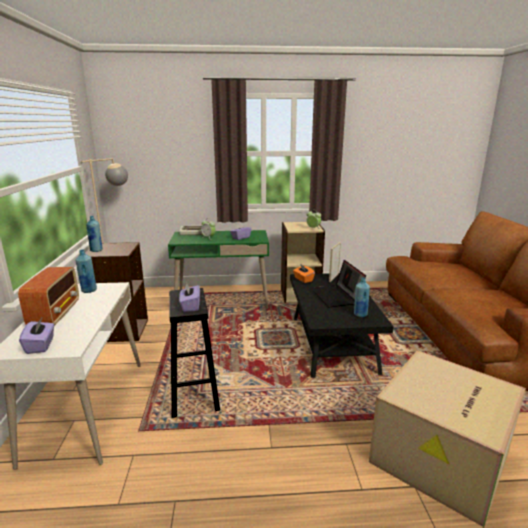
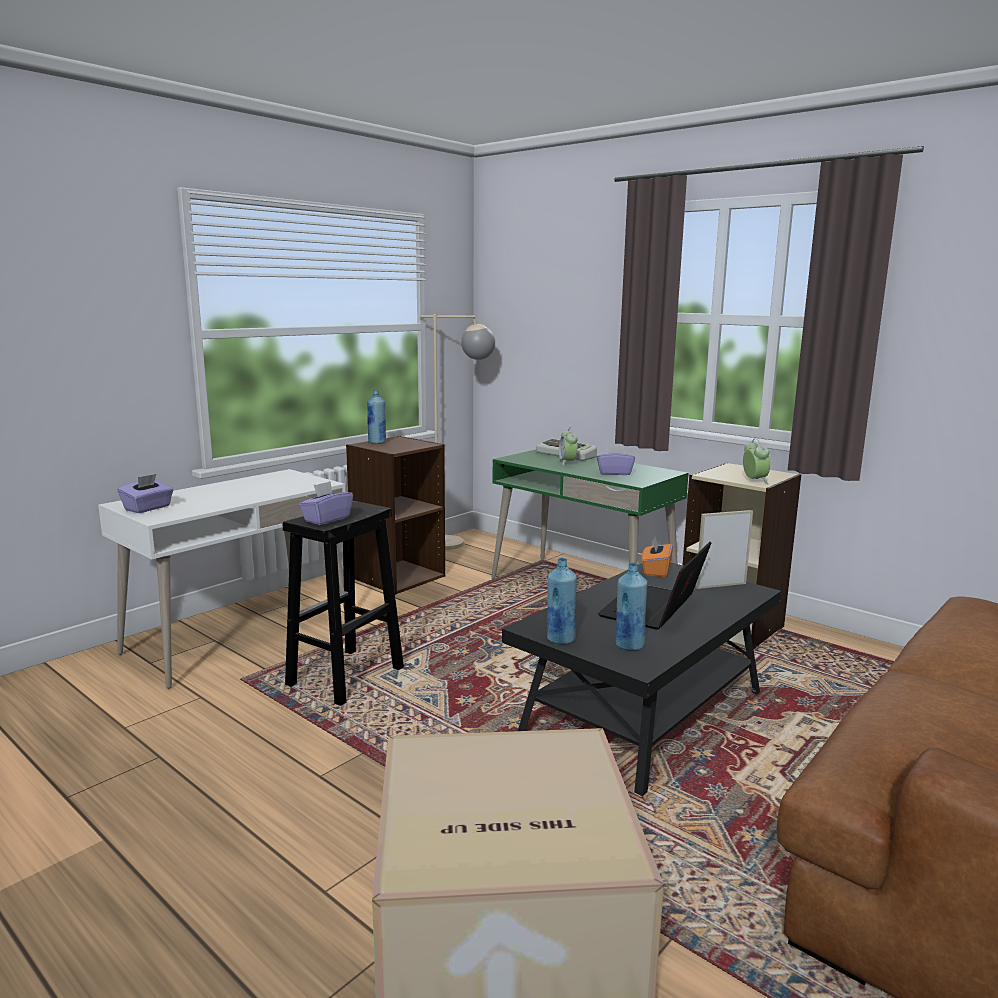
camera: 45 degrees right, 5 degrees down
radio [18,267,79,326] -> none
blue bottle [75,250,97,293] -> blue bottle moved to [547,558,577,645]

